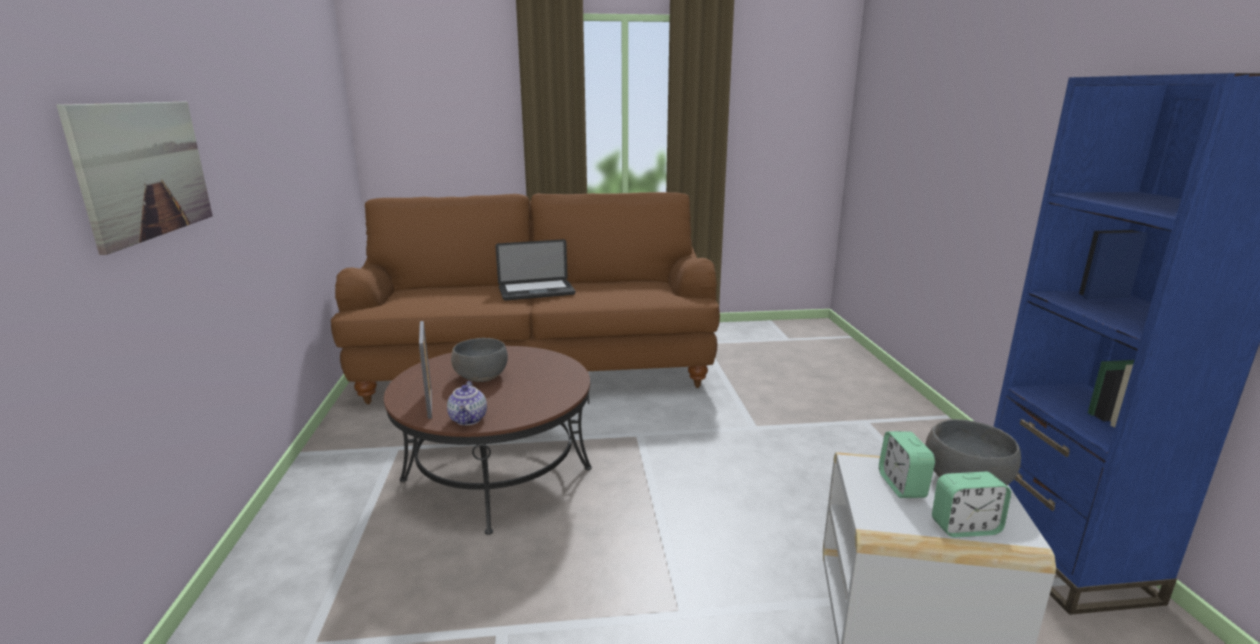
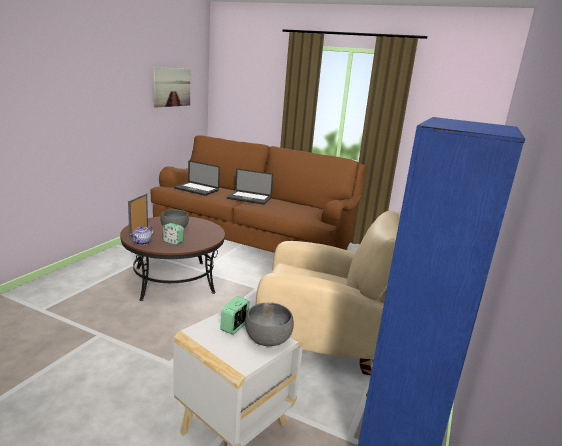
camera: 30 degrees right, 0 degrees up
picture [57,102,213,255] -> picture moved to [153,67,190,108]
alarm clock [932,471,1011,537] -> alarm clock moved to [163,223,184,245]
none -> laptop [174,160,220,196]
none -> beige armchair [256,210,400,375]

